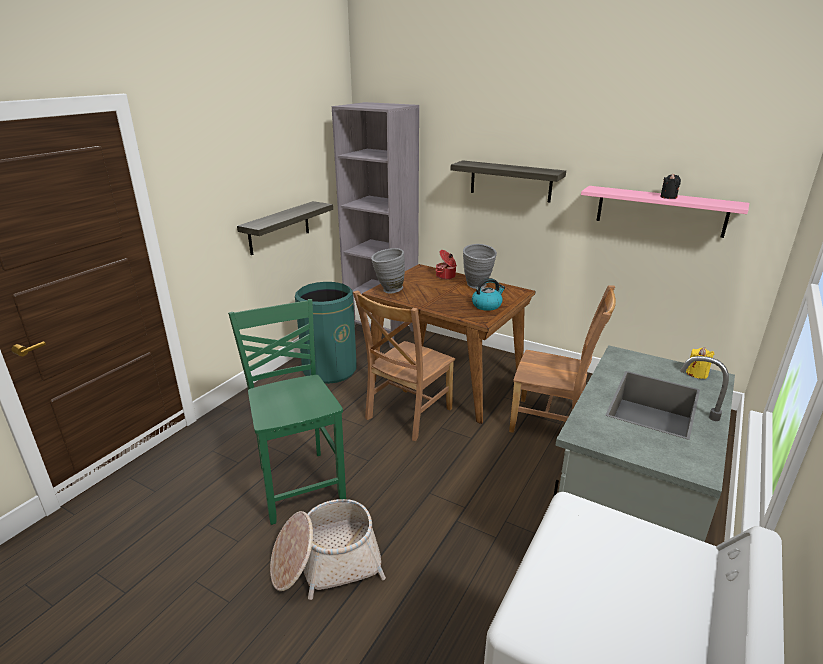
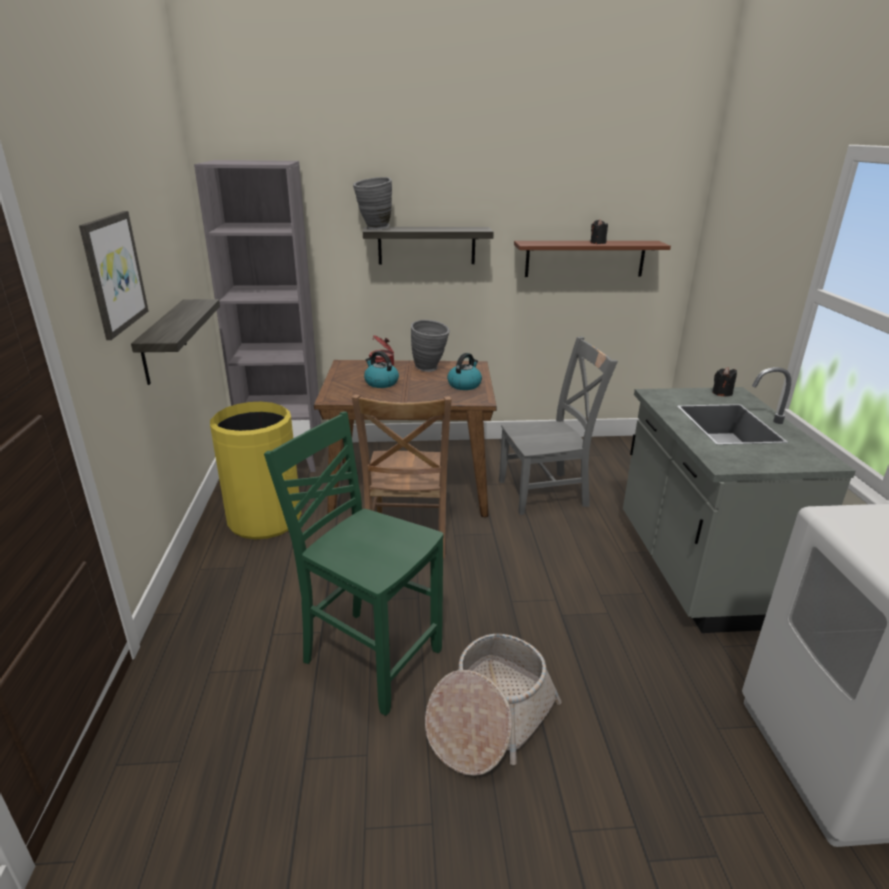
camera: 35 degrees left, 0 degrees up
green trash can [295,282,357,384] -> yellow trash can [210,402,301,539]
grey vase [371,248,405,294] -> grey vase moved to [353,177,392,230]
brown chair [509,285,616,433] -> grey chair [499,336,618,515]
pink shelf [581,186,749,238] -> brown shelf [514,241,671,277]
yellow candle [686,347,714,379] -> black candle [712,367,737,397]
none -> picture [79,211,148,340]
none -> kettle [364,351,399,388]

